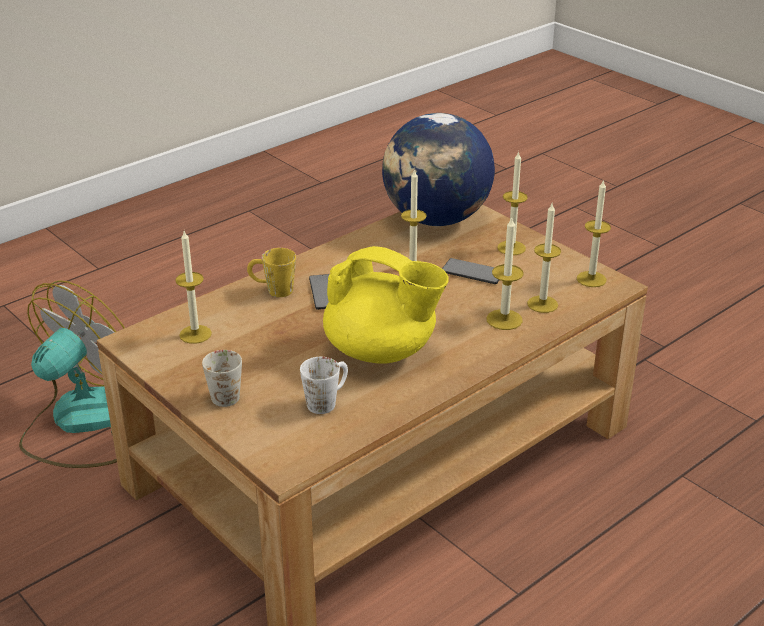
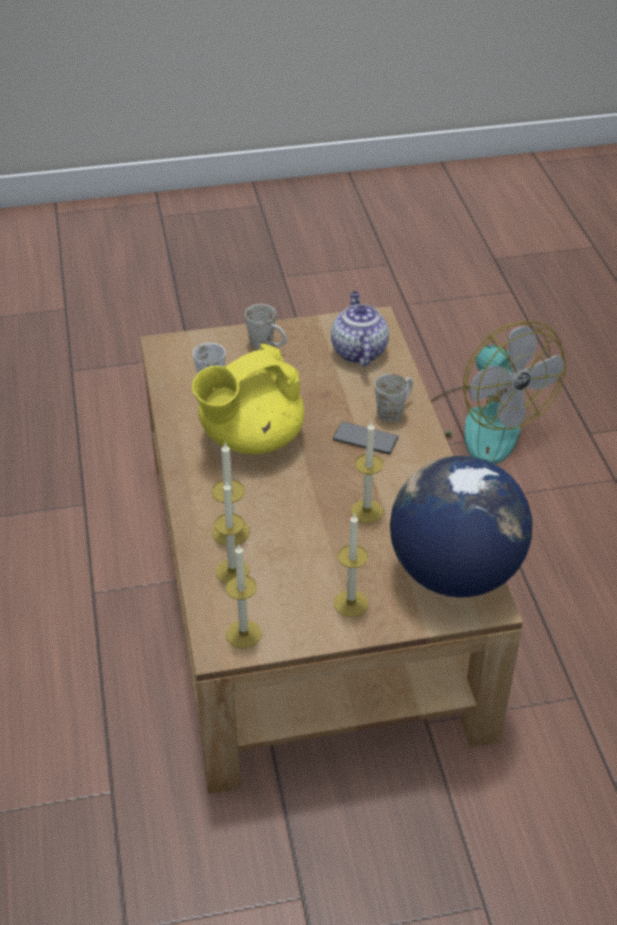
camera: 120 degrees right, 10 degrees up
candle [175,231,212,344] -> teapot [331,291,389,366]
yellow mug [247,248,296,297] -> white mug [375,373,413,422]
phone [442,258,499,284] -> none

